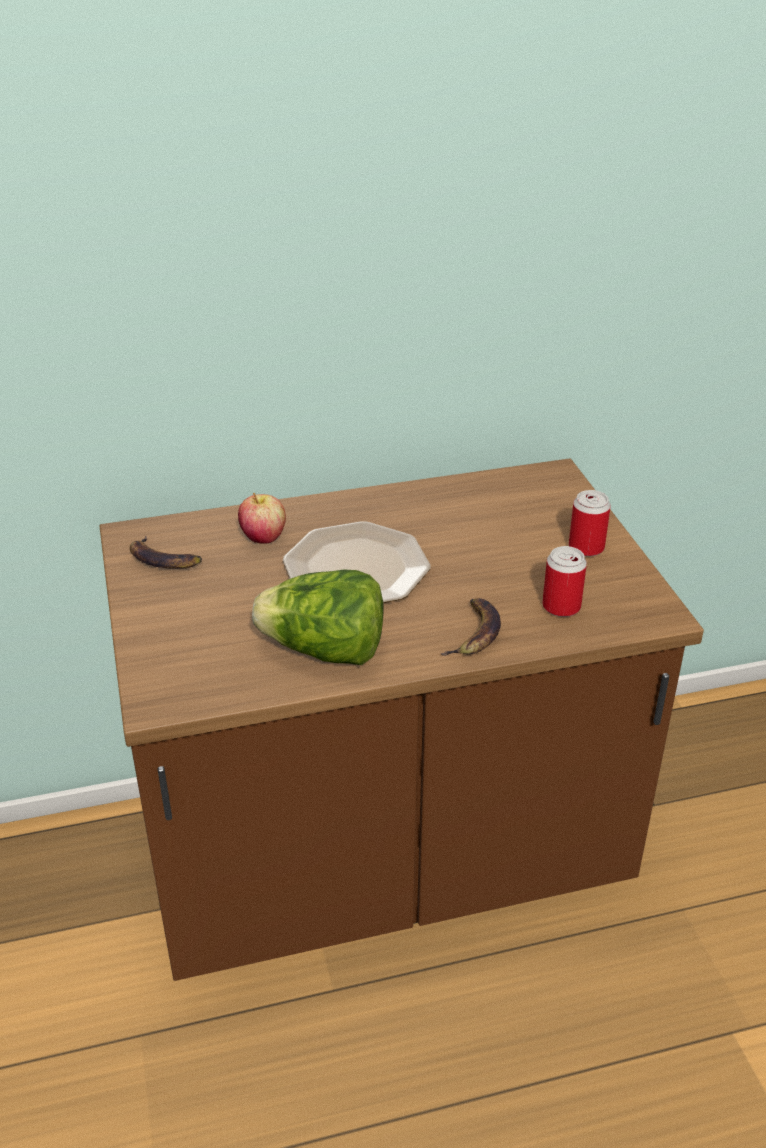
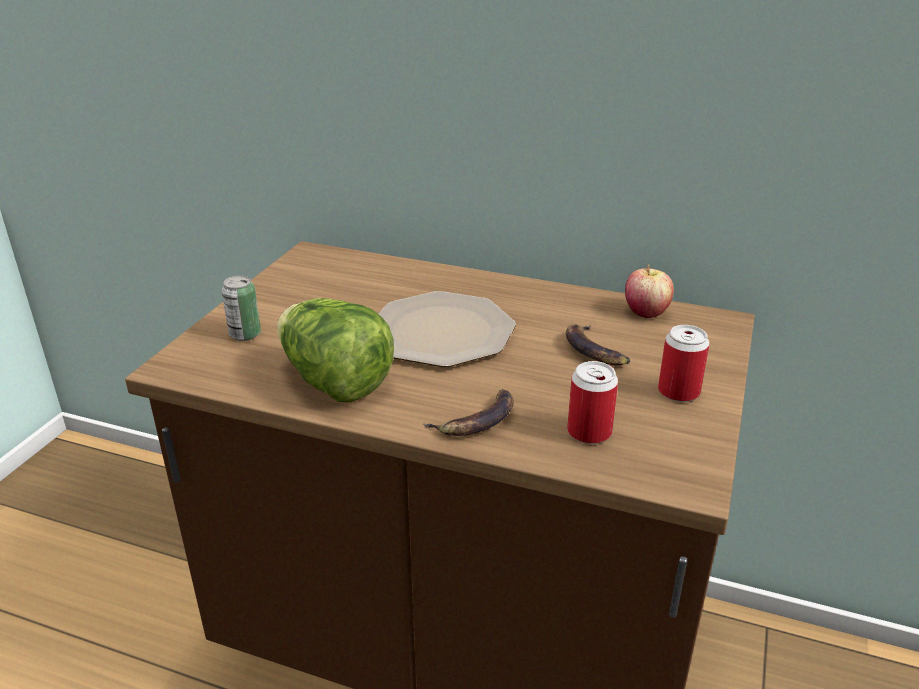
camera: 35 degrees right, 5 degrees down
banana [130,536,202,569] -> banana moved to [566,324,630,366]
apple [238,493,286,544] -> apple moved to [625,265,674,318]
none -> can [222,276,261,341]

